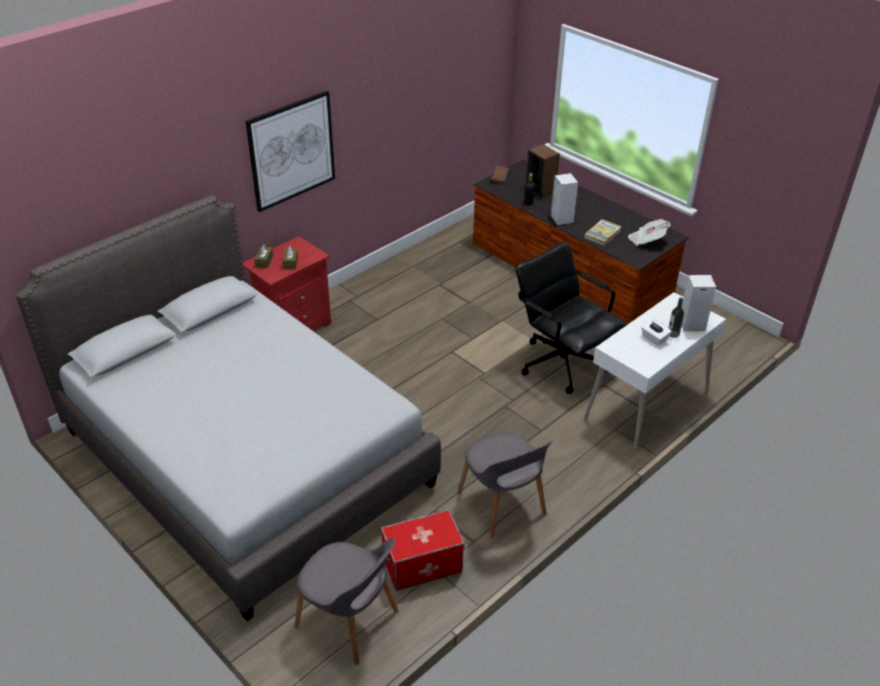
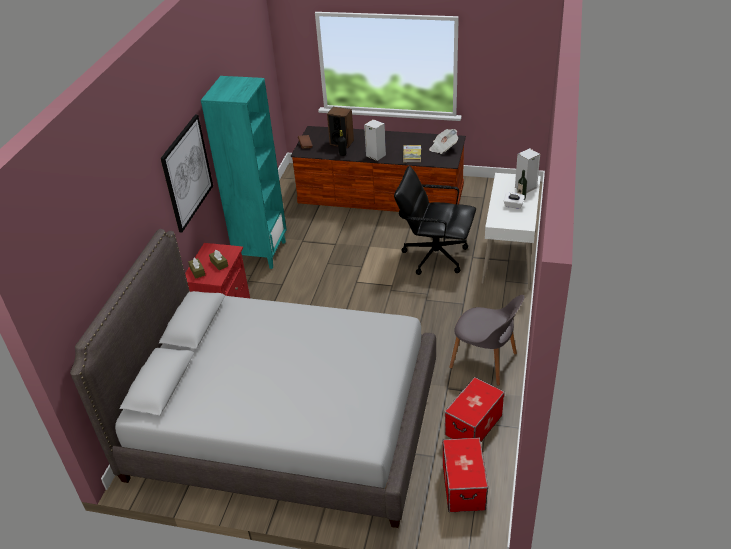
camera: 30 degrees left, 0 degrees up
grey chair [295,538,399,665] -> storage box [442,438,488,512]
none -> turquoise bookcase [201,76,287,269]

